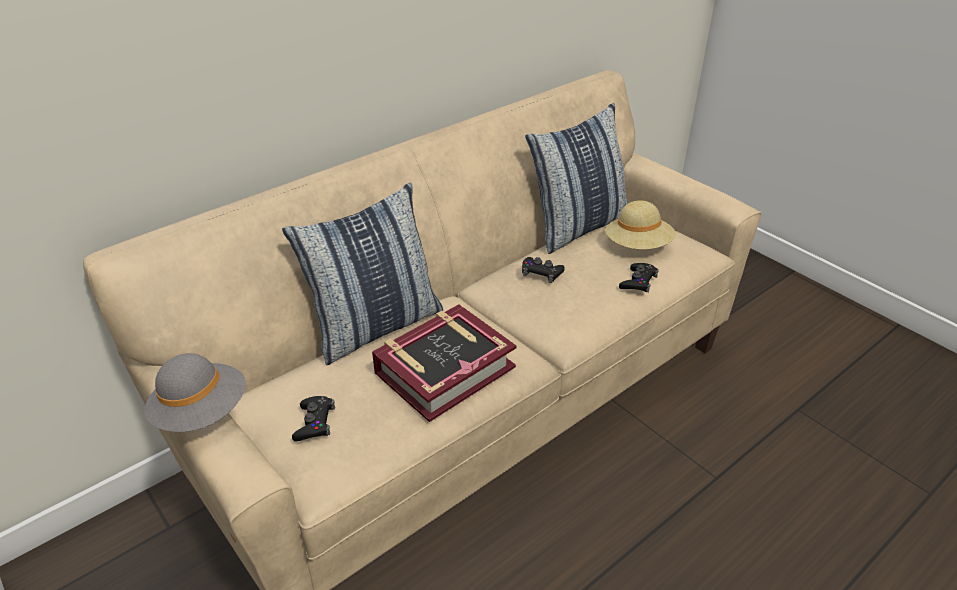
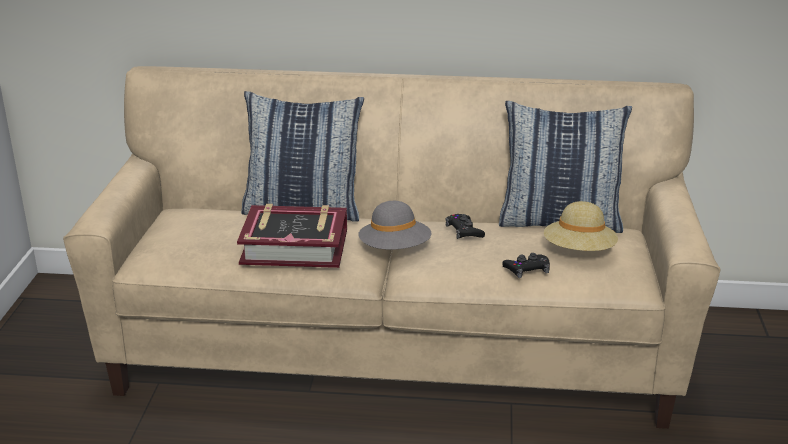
camera: 45 degrees right, 10 degrees down
grey hat [144,353,246,432] -> grey hat moved to [358,201,432,250]
black game controller [292,396,335,441] -> none

